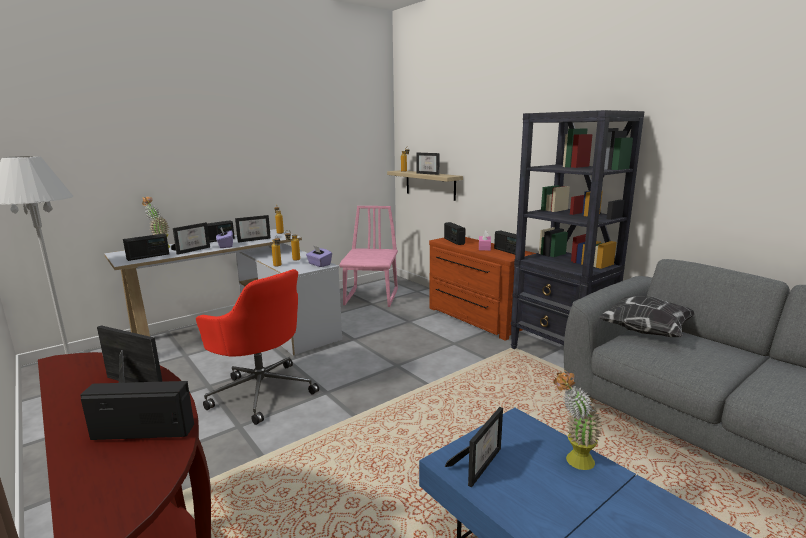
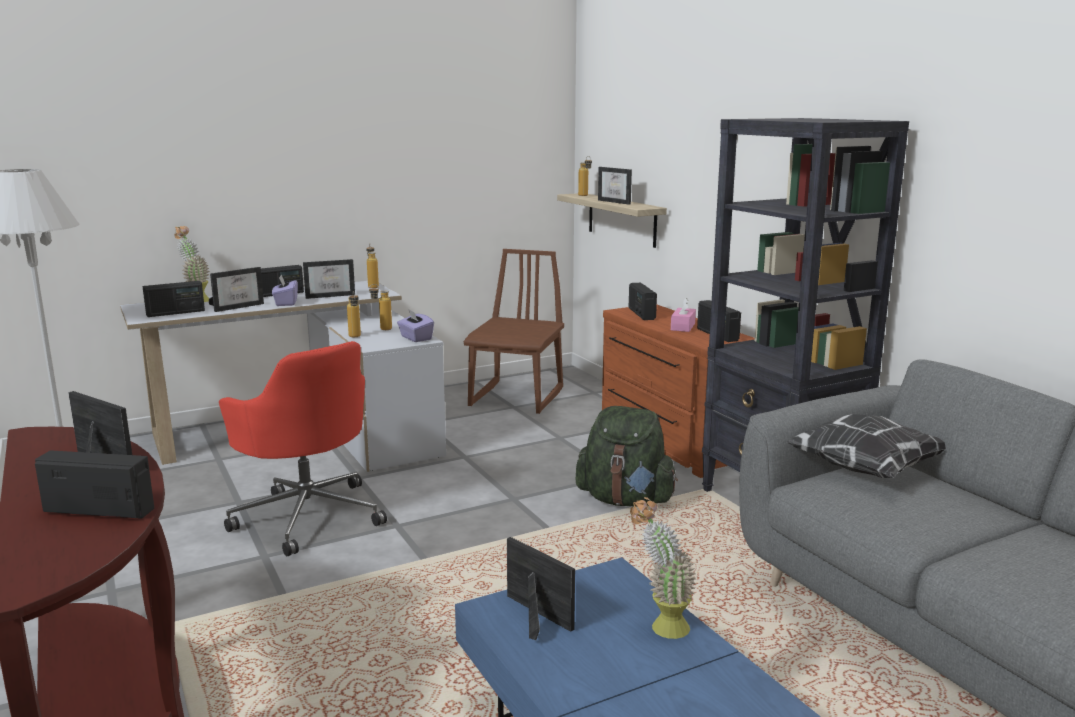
camera: 10 degrees right, 0 degrees up
pink chair [340,206,398,307] -> brown chair [464,249,564,414]
picture frame [445,407,503,487] -> picture frame turned 90 degrees counterclockwise [507,537,575,640]
none -> green backpack [575,406,678,507]

